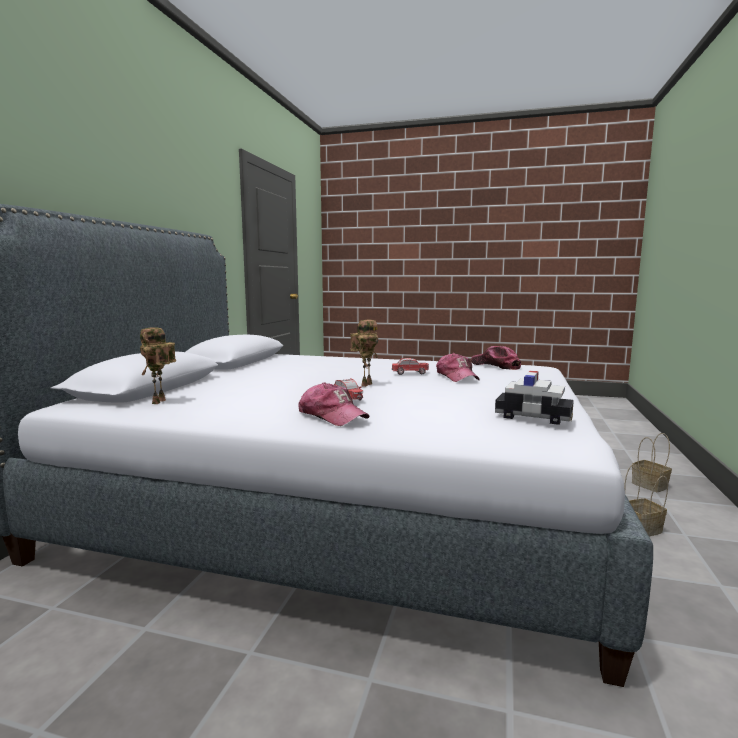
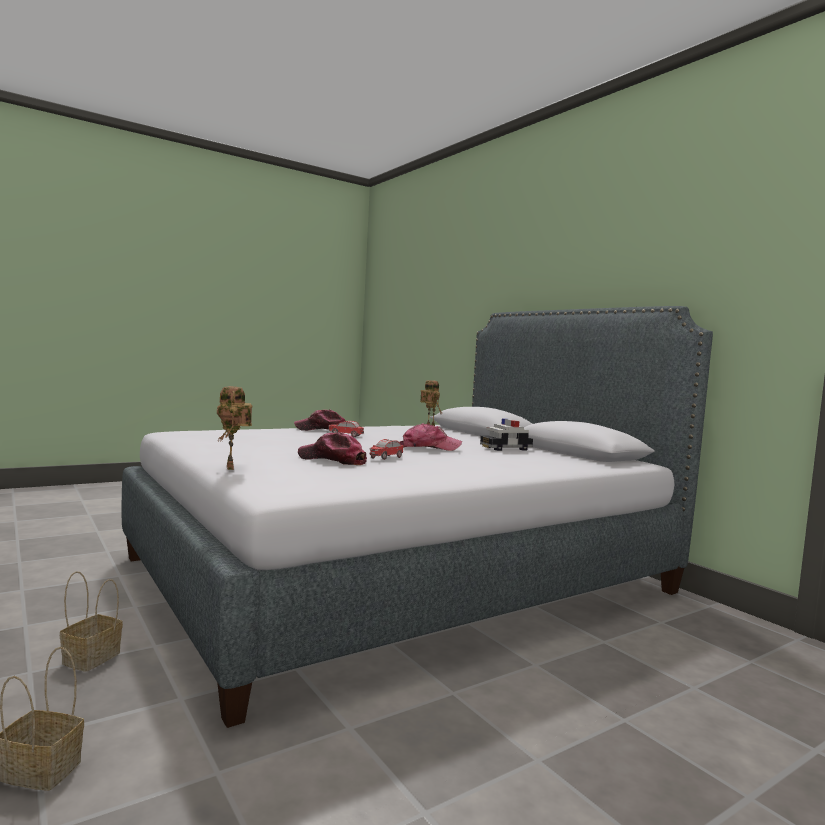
camera: 130 degrees right, 5 degrees down
toy robot [350,320,378,387] -> toy robot moved to [217,386,252,470]
cap [471,346,521,370] -> cap moved to [400,423,462,451]
toy car [495,371,574,425] -> toy car moved to [480,418,533,451]

